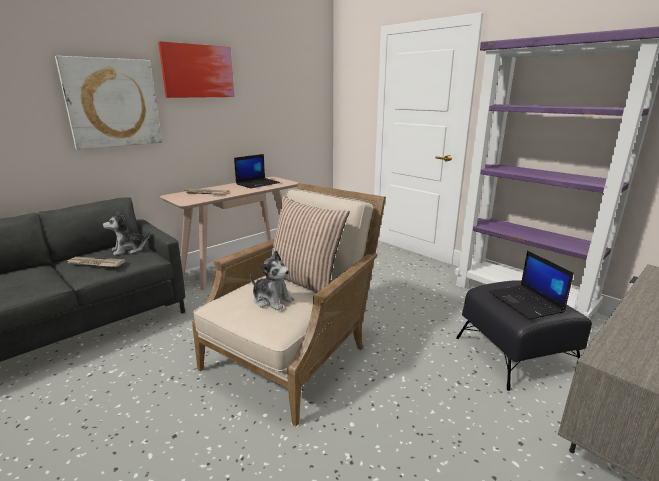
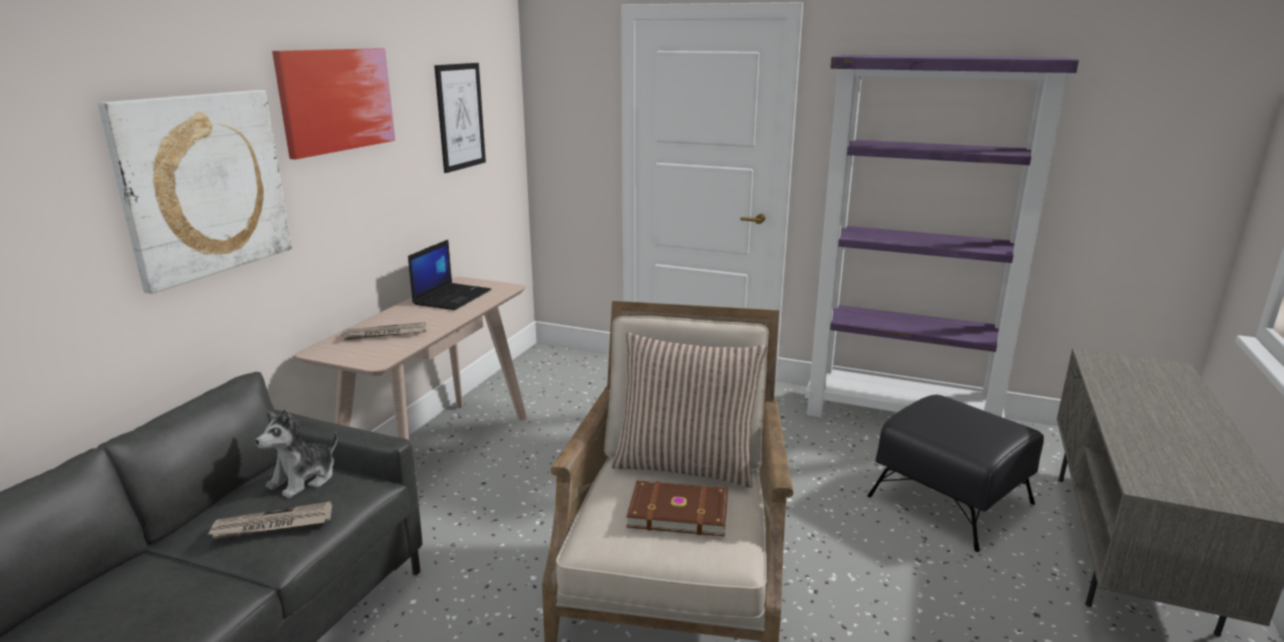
camera: 25 degrees left, 0 degrees up
plush toy [250,250,294,310] -> brown book [626,480,728,537]
laptop [489,251,574,320] -> none
none -> picture [434,63,486,173]

